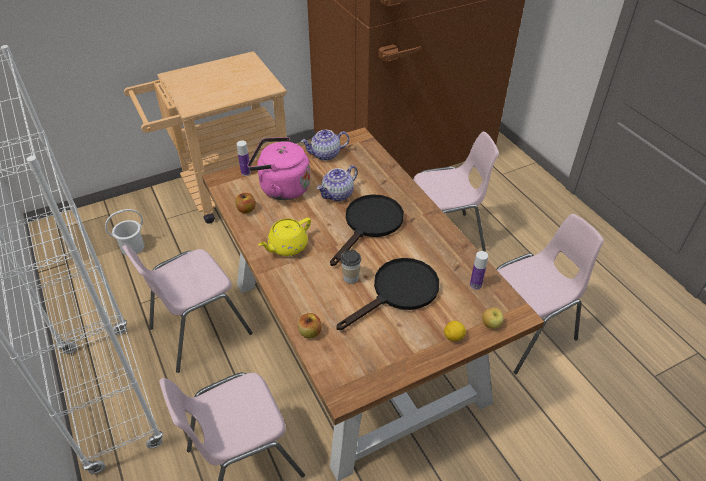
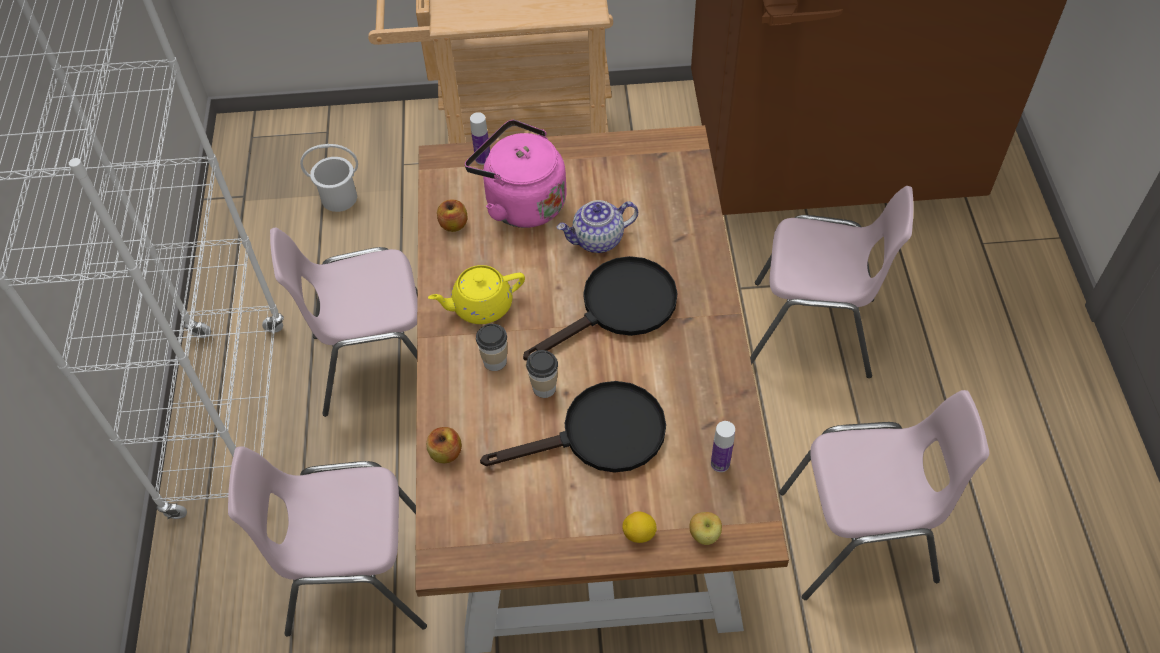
camera: 25 degrees right, 10 degrees up
teapot [301,130,349,161] -> none
none -> cup [476,324,507,371]

